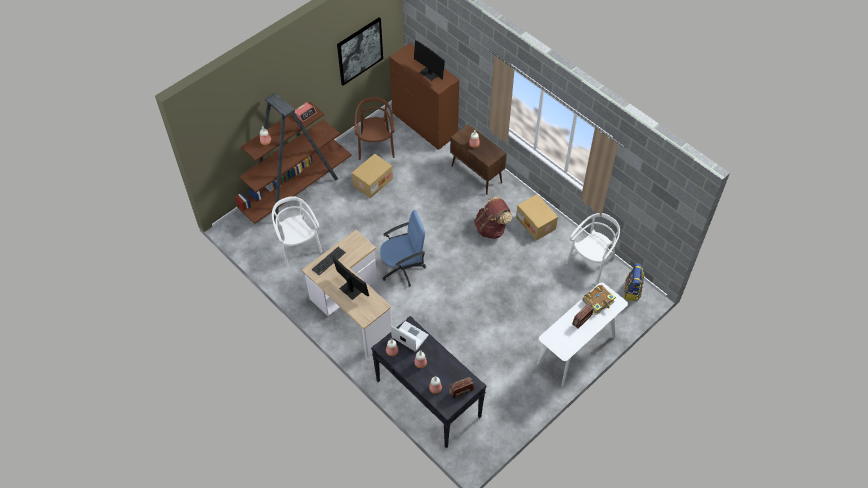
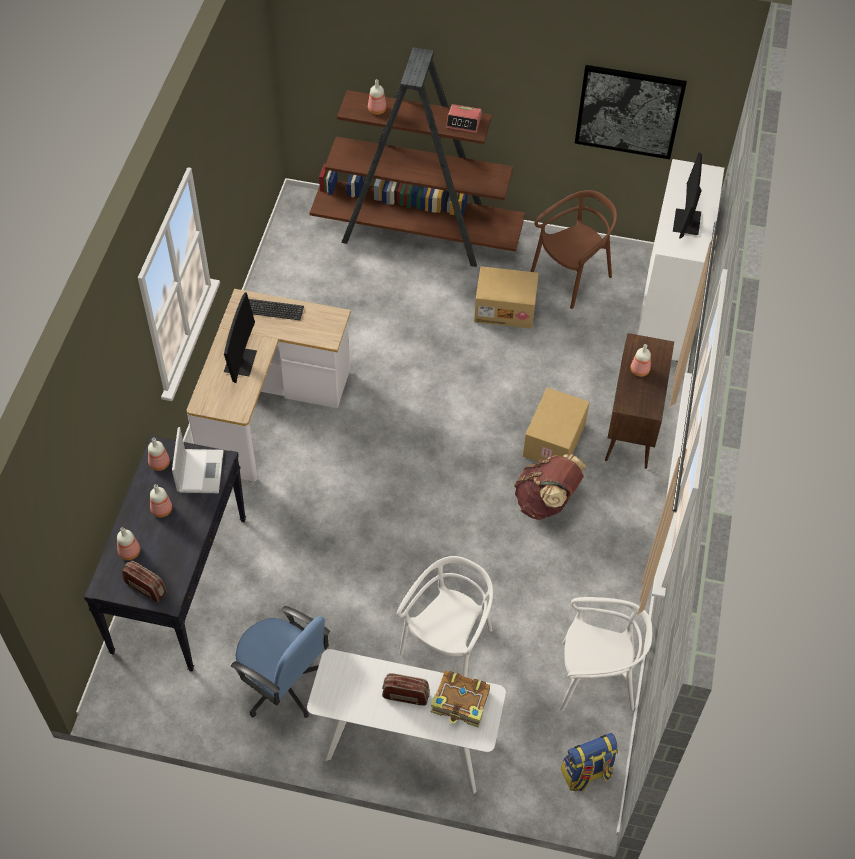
camera: 55 degrees right, 0 degrees up
white chair [272,196,322,266] -> white chair moved to [397,556,493,677]
blue office chair [380,210,426,287] -> blue office chair moved to [231,606,330,718]
brown dresser [389,43,459,150] -> white dresser [637,159,724,362]
cardboard box [516,194,558,241] -> cardboard box moved to [523,387,590,462]

